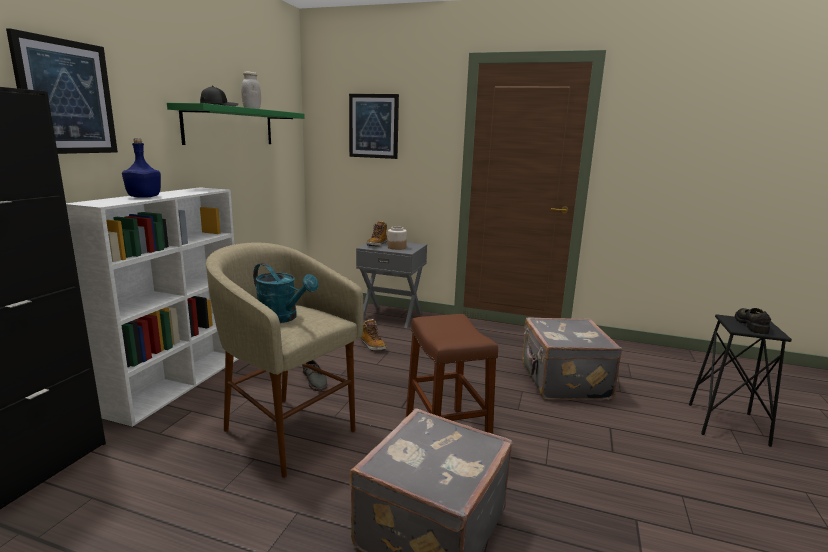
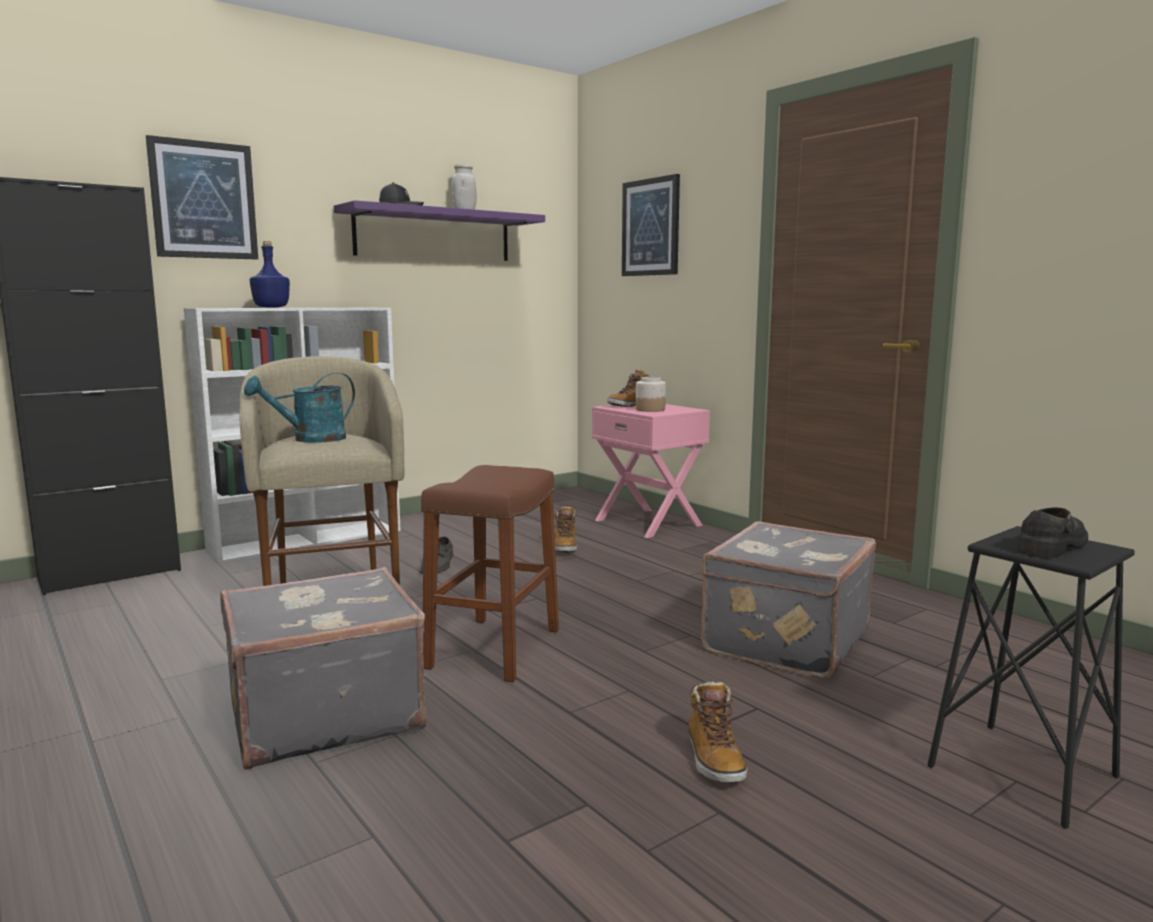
camera: 35 degrees right, 5 degrees down
green shelf [167,103,305,145] -> purple shelf [334,200,545,261]
turquoise watering can [253,263,318,323] -> turquoise watering can turned 75 degrees clockwise [244,372,355,443]
grey nightstand [356,240,427,328] -> pink nightstand [592,404,710,538]
none -> boot [688,682,747,783]

